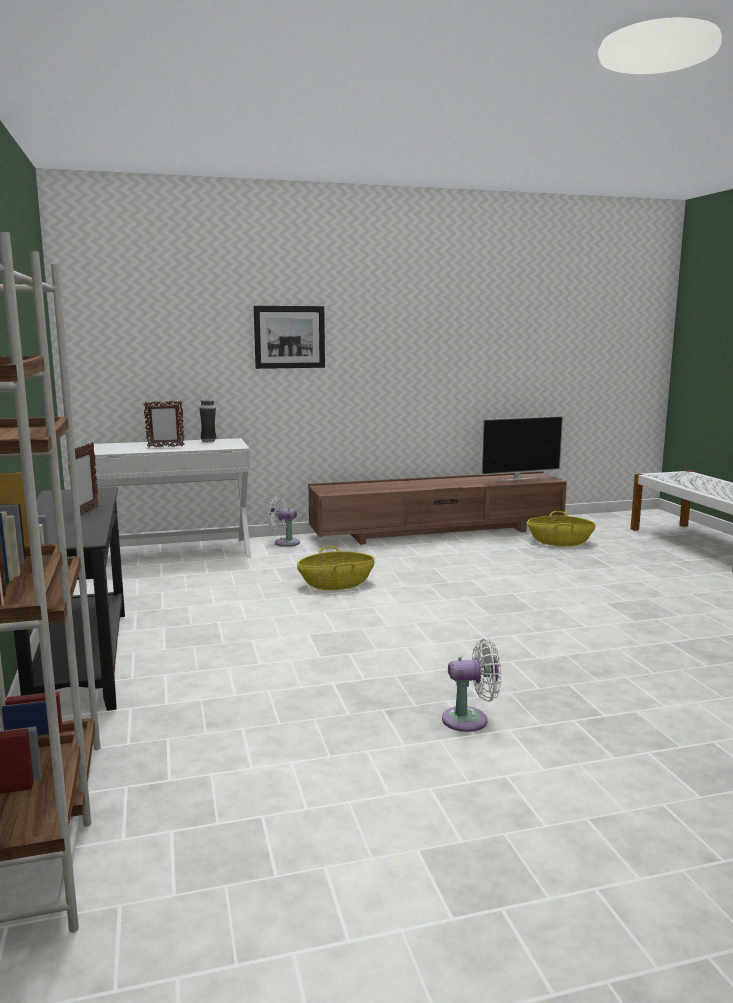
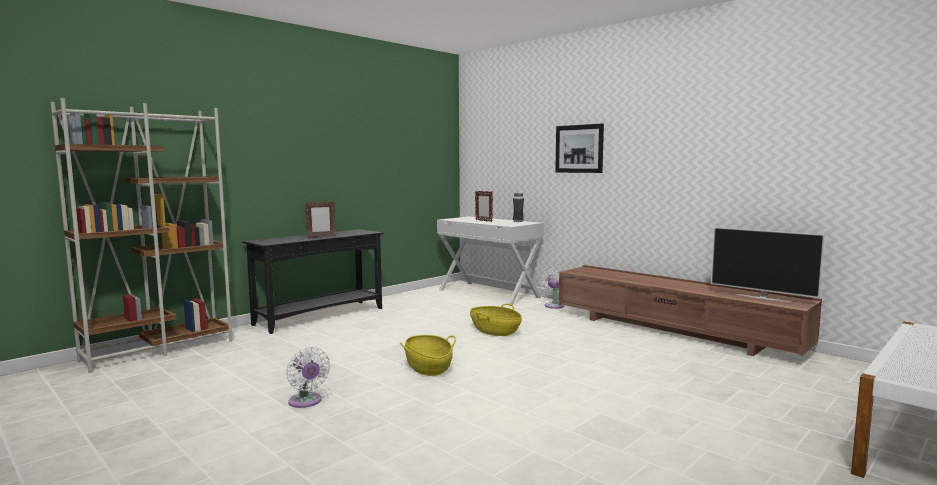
camera: 60 degrees right, 5 degrees down
basket [527,511,596,546] -> basket moved to [400,335,456,376]

